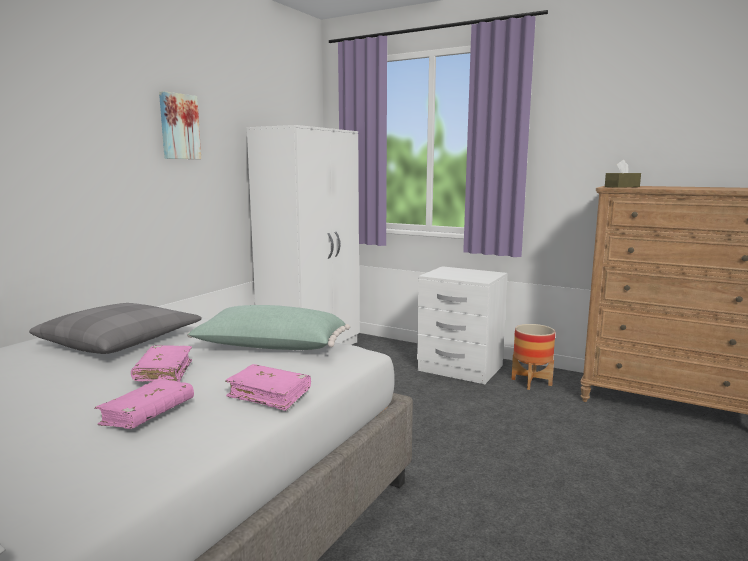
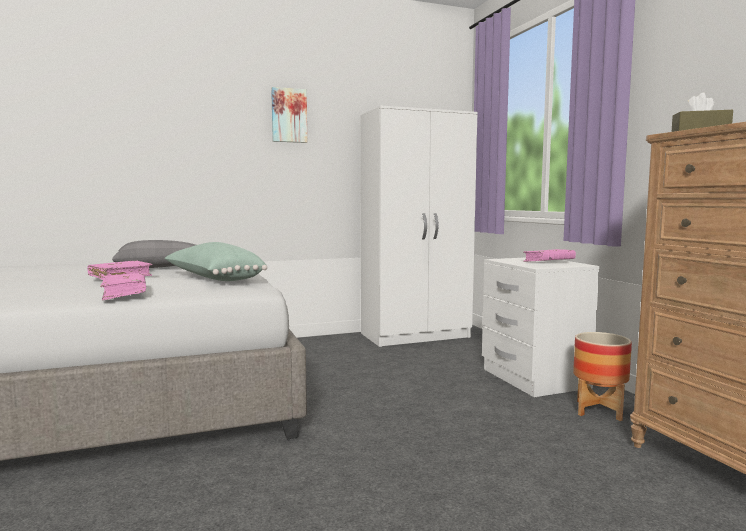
camera: 40 degrees right, 5 degrees down
pink book [95,378,194,429] -> pink book moved to [523,249,576,262]

